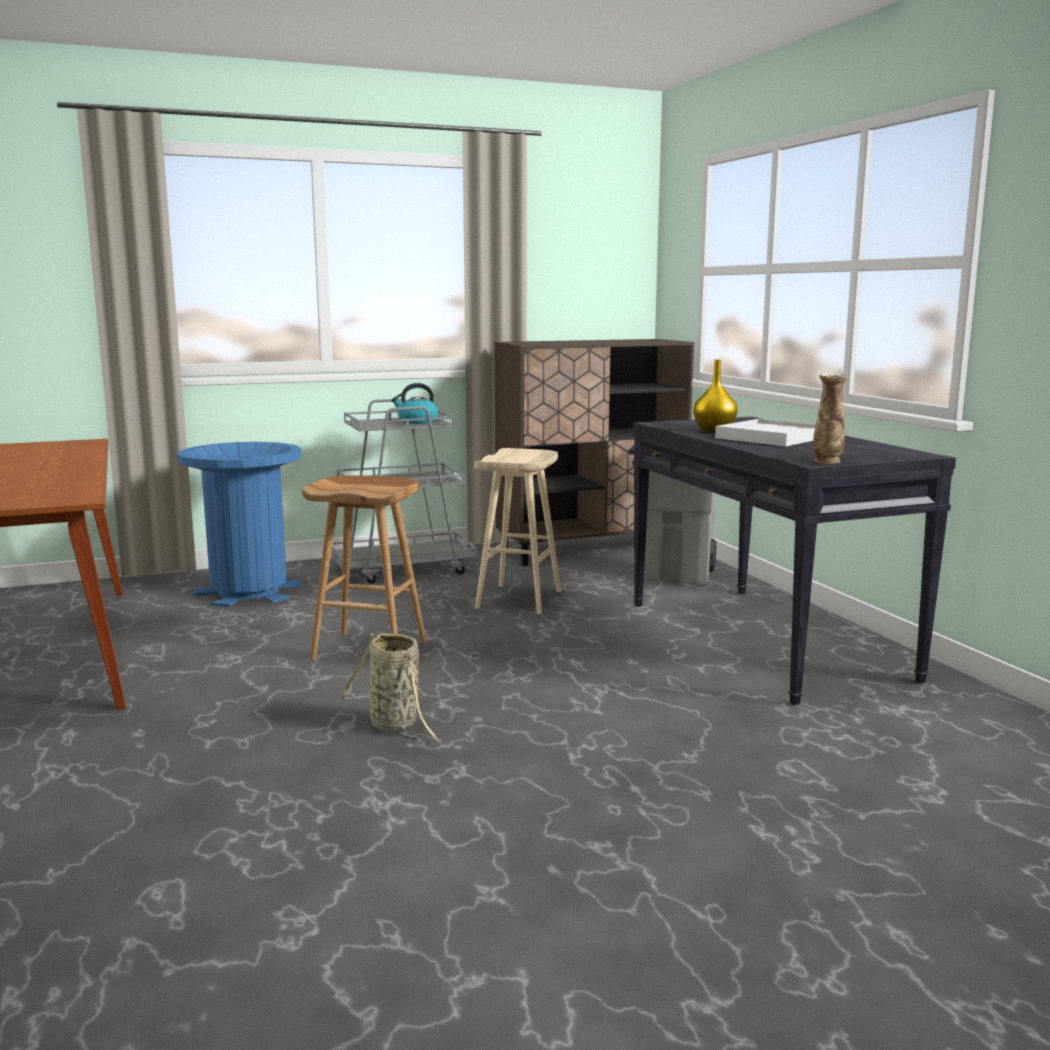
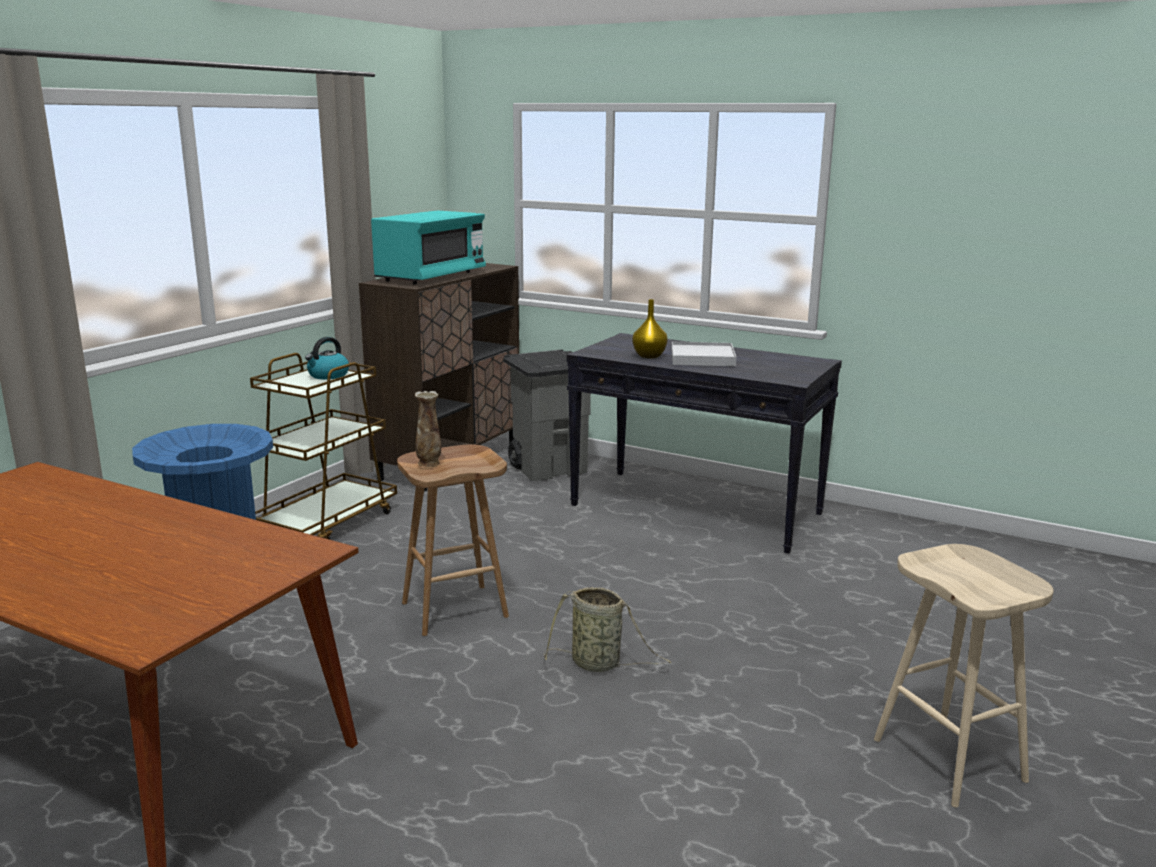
camera: 40 degrees left, 5 degrees up
grey cart [331,399,477,584] -> brown cart [250,353,397,540]
beige stool [474,448,561,614] -> beige stool moved to [874,544,1054,808]
vase [813,374,848,464] -> vase moved to [415,391,441,467]
none -> turquoise microwave [371,211,486,285]

